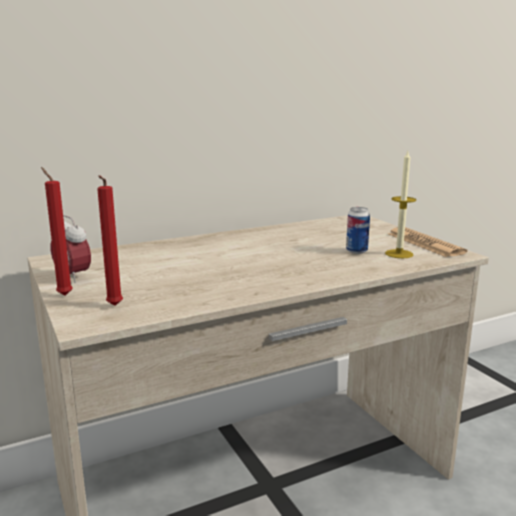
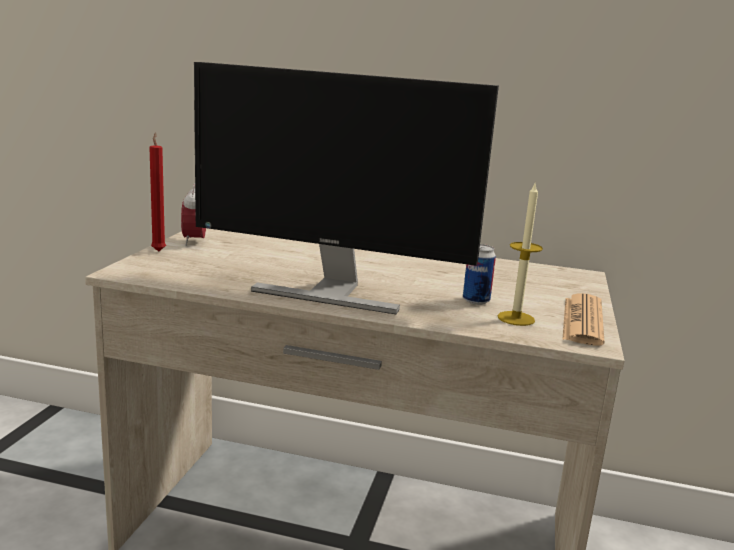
camera: 40 degrees right, 0 degrees up
red candle [97,175,123,306] -> none
none -> monitor [194,62,499,314]

